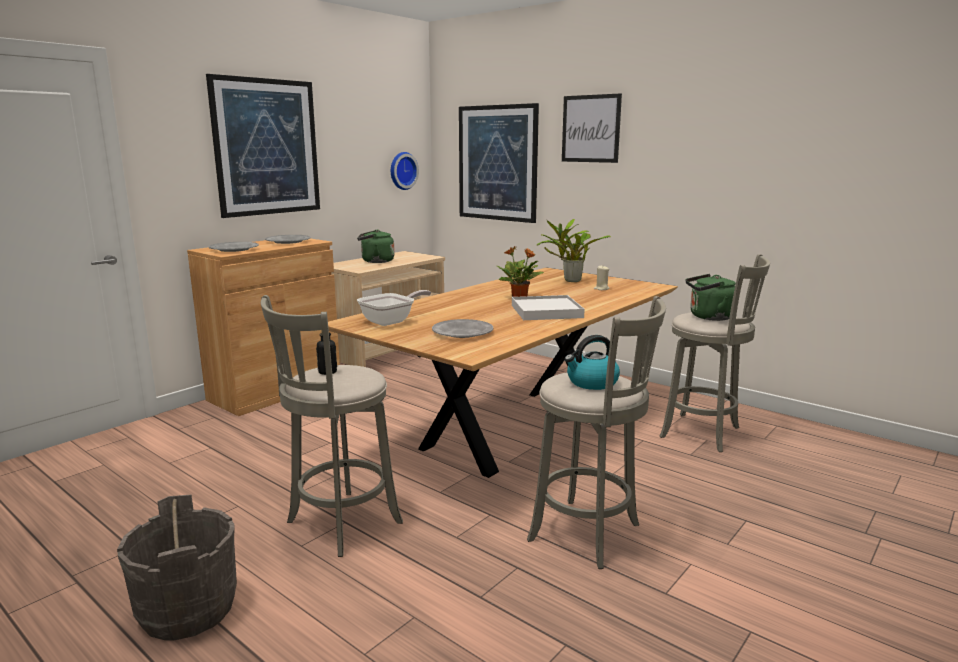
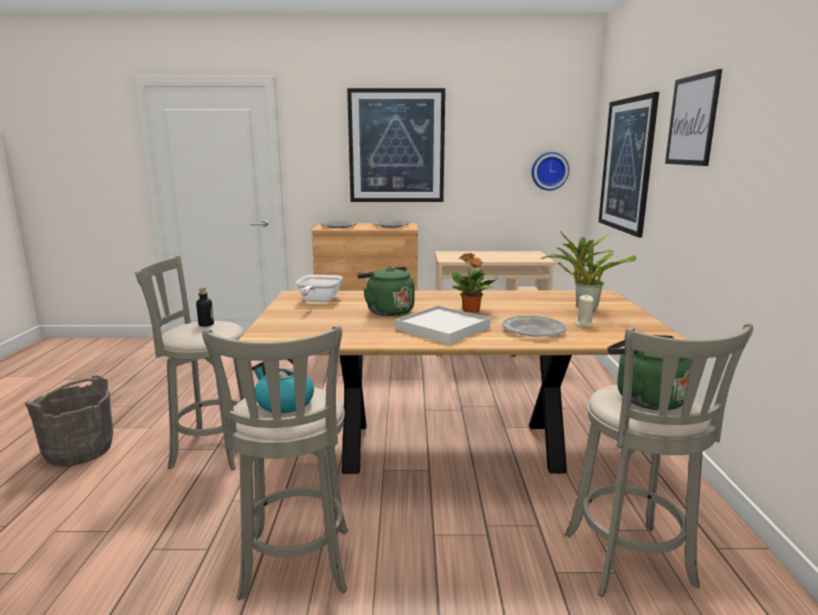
camera: 50 degrees right, 0 degrees up
green kettle [357,230,394,263] -> green kettle moved to [358,267,414,316]
frying pan [357,290,431,326] -> frying pan turned 90 degrees clockwise [295,275,343,302]
grey plate [432,319,493,338] -> grey plate moved to [502,316,566,337]

